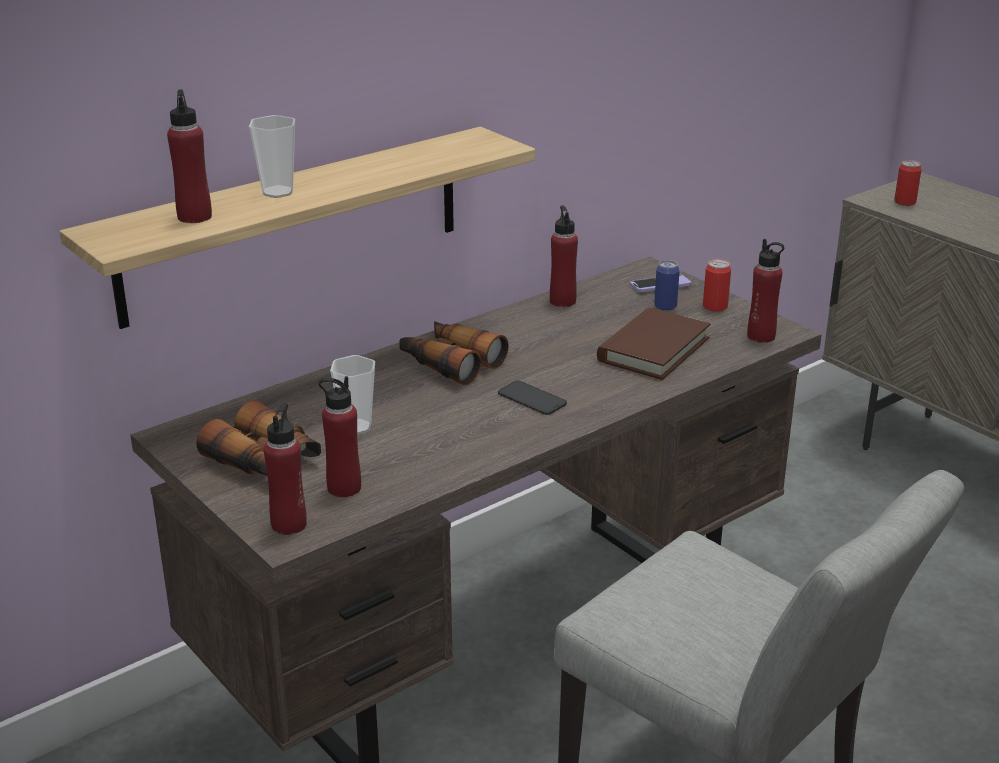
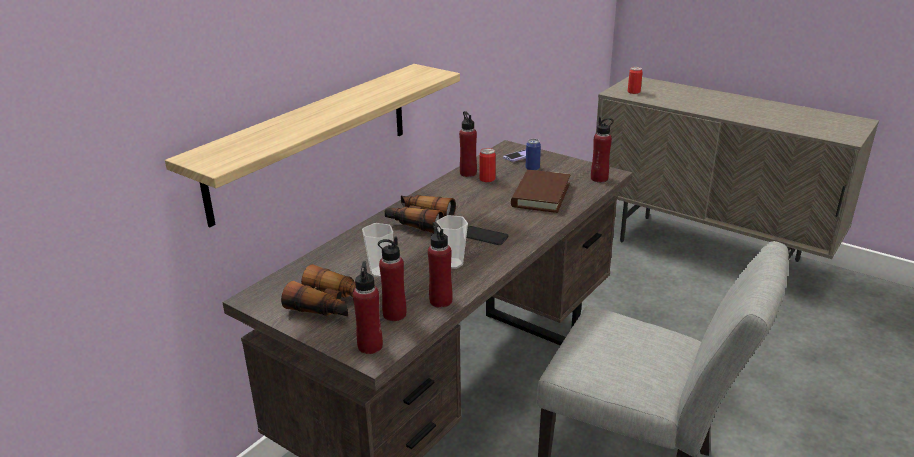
camera: 15 degrees left, 0 degrees up
red bottle [167,89,212,223] -> red bottle moved to [428,222,453,308]
cup [249,115,295,198] -> cup moved to [436,215,468,269]
can [703,259,731,312] -> can moved to [479,148,496,182]

